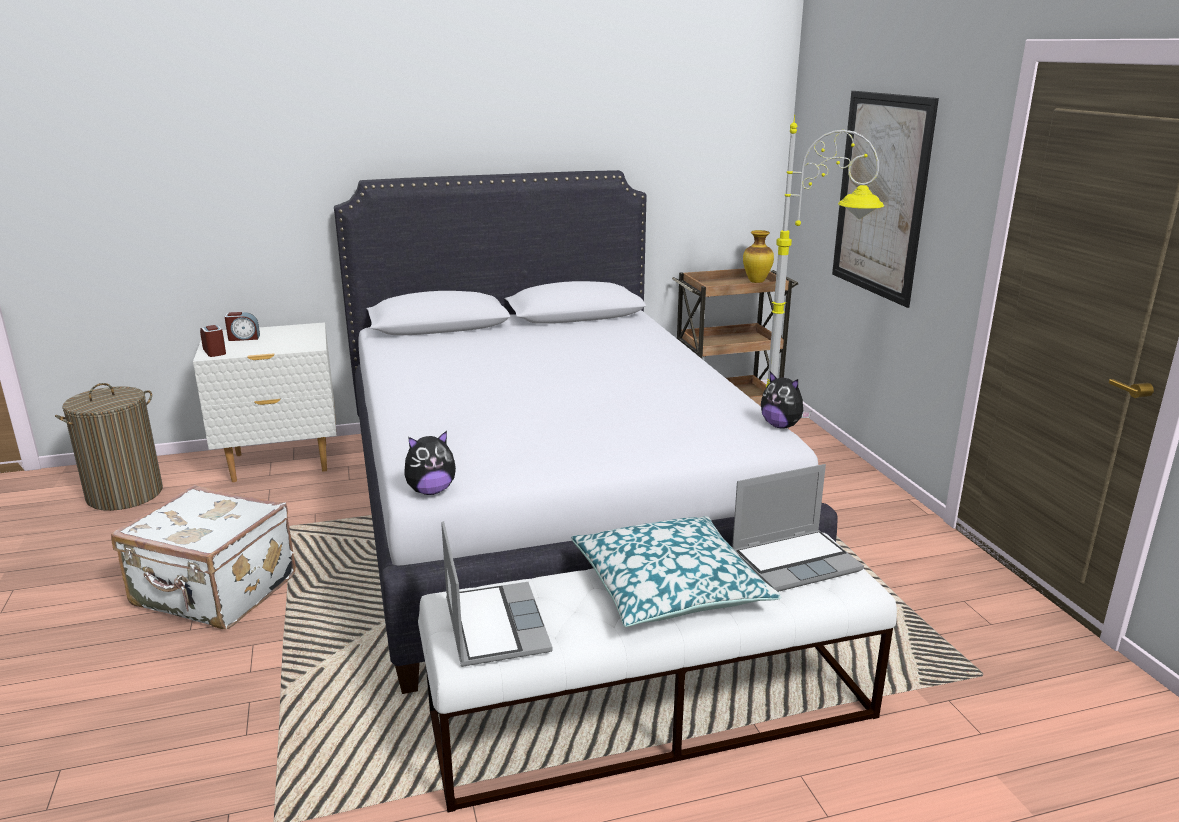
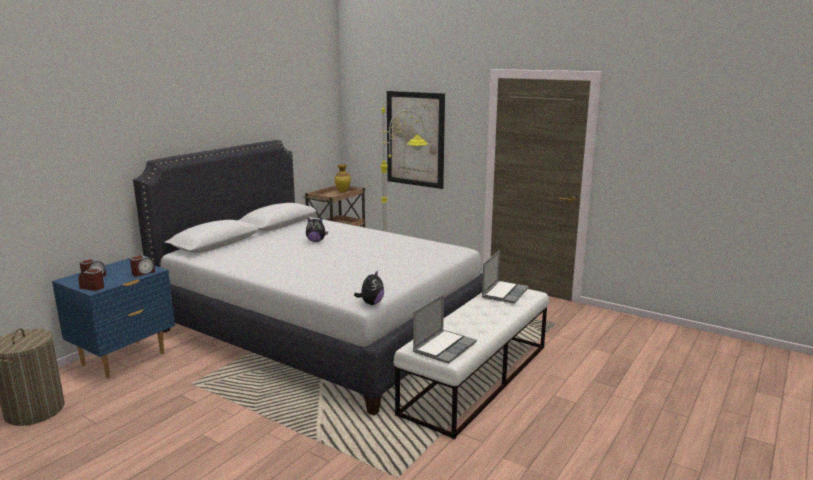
camera: 40 degrees left, 5 degrees down
white suitcase [111,485,296,629] -> none
white nightstand [193,322,337,482] -> blue nightstand [52,258,175,378]
laptop [441,521,553,667] -> laptop turned 90 degrees clockwise [413,294,477,364]
pillow [571,516,781,627] -> none
plush toy [761,372,811,429] -> plush toy moved to [306,217,328,242]
none -> alarm clock [130,255,155,277]

